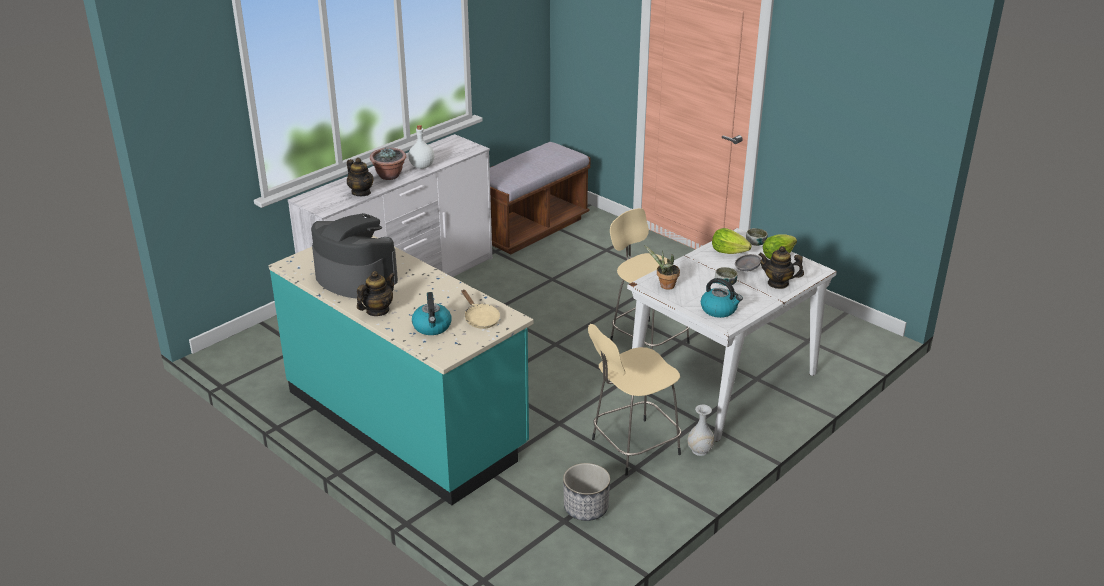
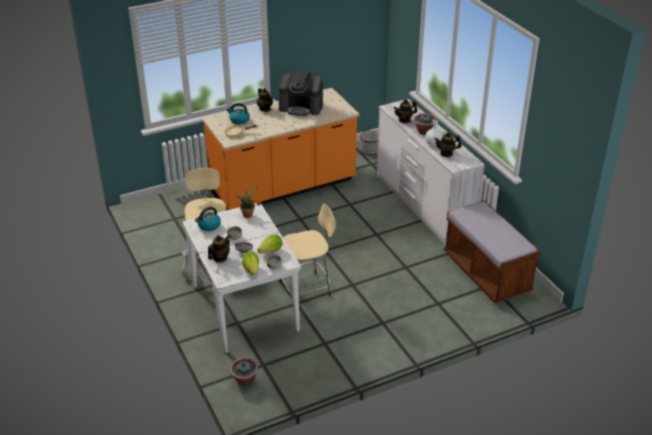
camera: 110 degrees right, 5 degrees up
turquoise counter [269,236,534,505] -> orange counter [203,88,359,210]
coffee machine [311,213,398,299] -> coffee machine turned 45 degrees clockwise [278,71,323,116]
planter [563,463,610,521] -> planter moved to [360,130,378,155]
none -> potted plant [230,358,258,386]
none -> teapot [434,132,461,157]

